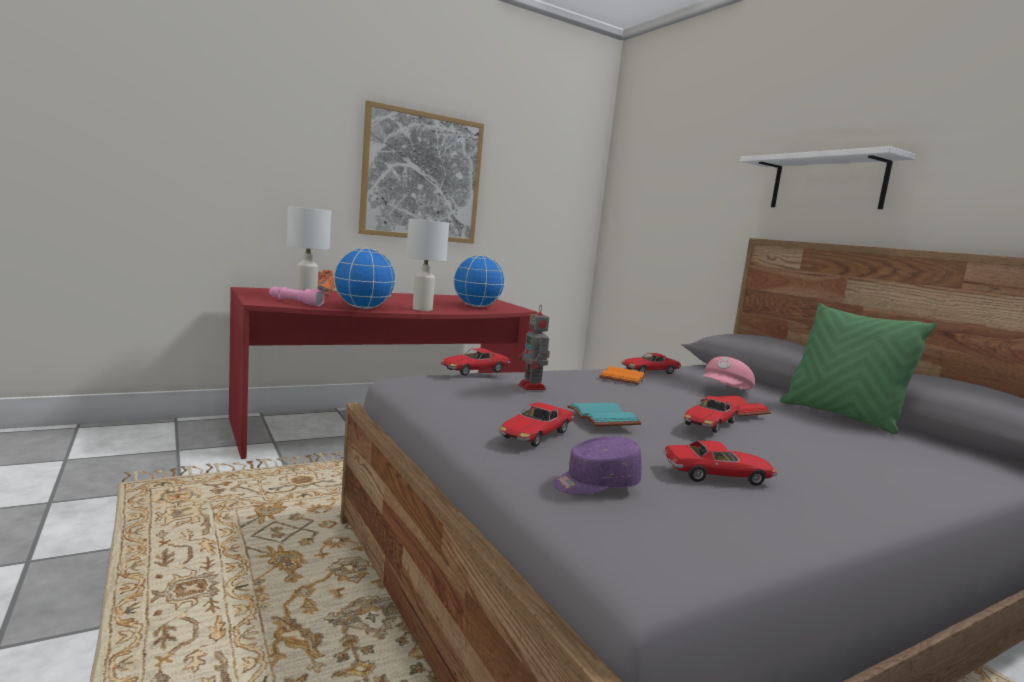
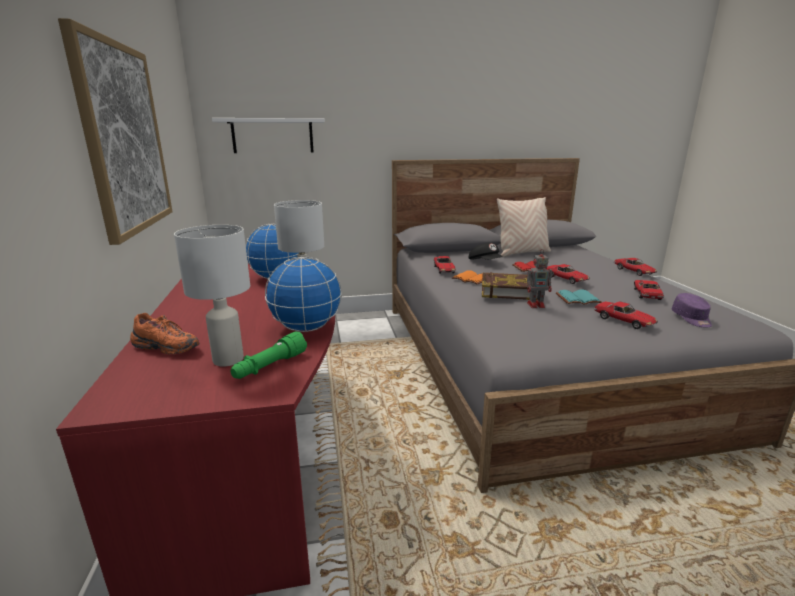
camera: 70 degrees left, 10 degrees up
pink flashlight [269,287,325,307] -> green flashlight [231,332,307,379]
toy car [440,348,510,376] -> toy car moved to [614,258,658,276]
pink cap [702,356,755,389] -> black cap [468,243,503,260]
white shelf [740,146,915,209] -> white shelf moved to [212,118,325,153]
green pillow [780,303,937,434] -> beige pillow [497,197,551,257]
none -> book [482,272,538,300]

